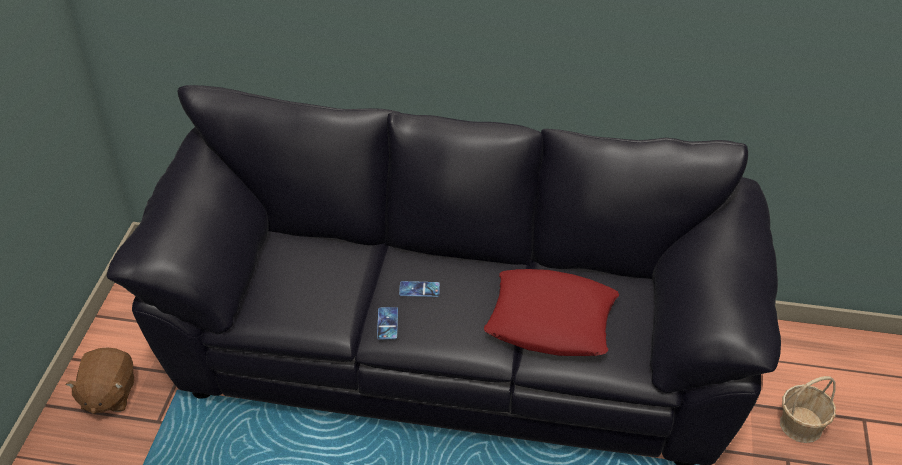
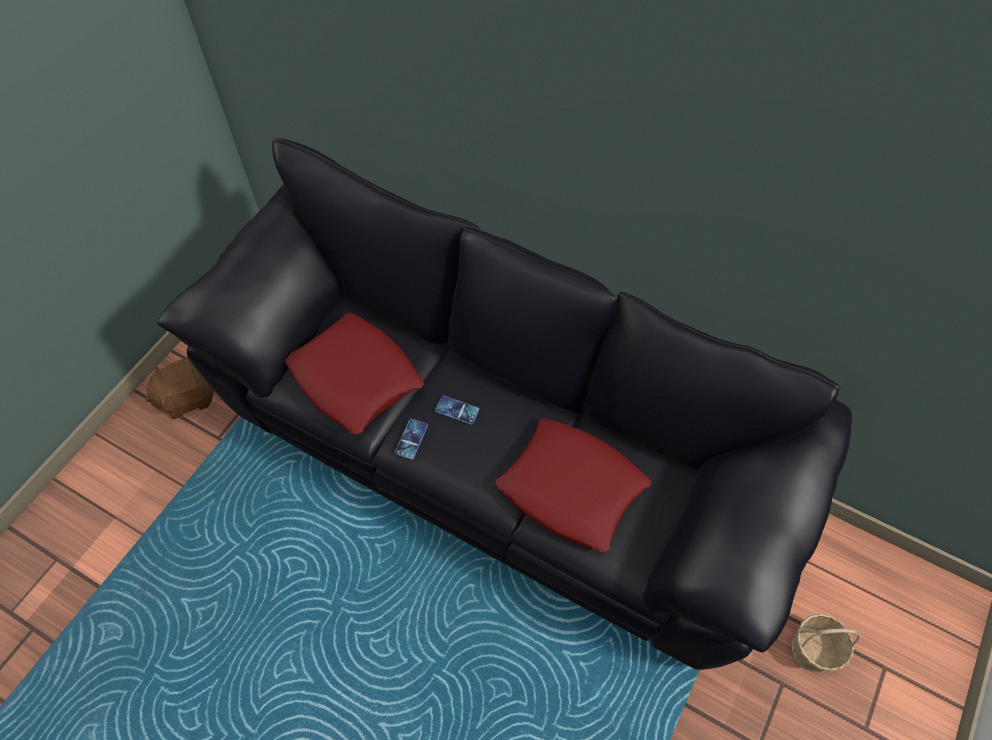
camera: 20 degrees right, 15 degrees up
brown plush toy [65,348,134,414] -> brown plush toy turned 45 degrees clockwise [145,358,214,419]
none -> red pillow [285,313,424,434]

